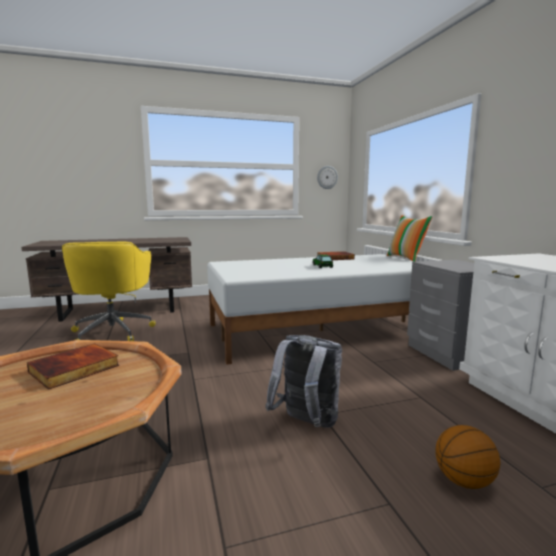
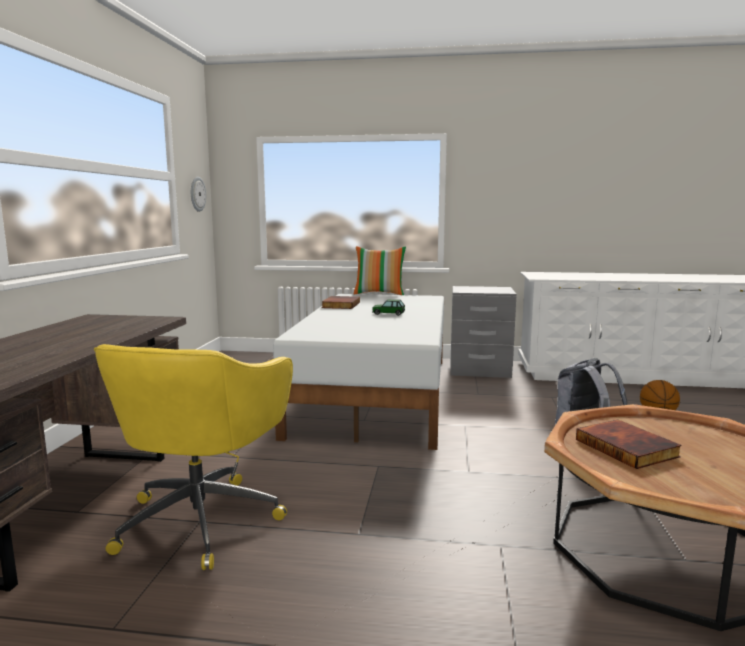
camera: 65 degrees left, 0 degrees up
yellow office chair [62,242,156,341] -> yellow office chair turned 90 degrees clockwise [94,344,293,570]

